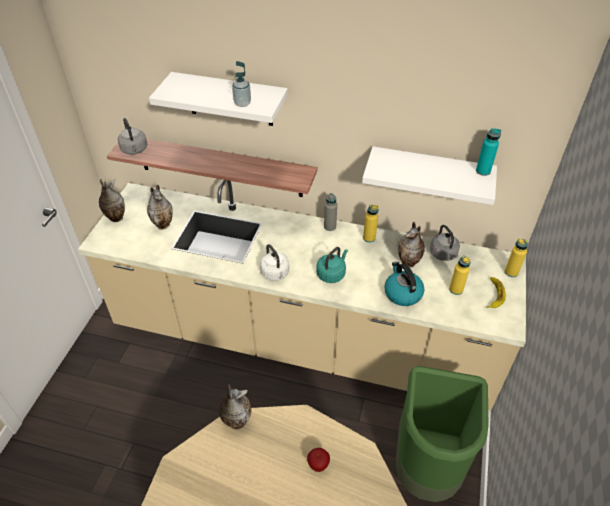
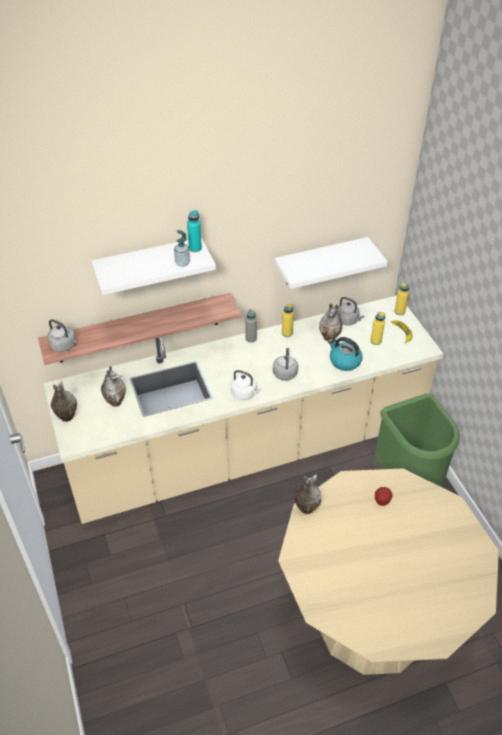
camera: 35 degrees left, 0 degrees up
turquoise kettle [316,247,348,283] -> grey kettle [273,348,298,381]
turquoise bottle [476,128,501,176] -> turquoise bottle moved to [187,210,202,252]

